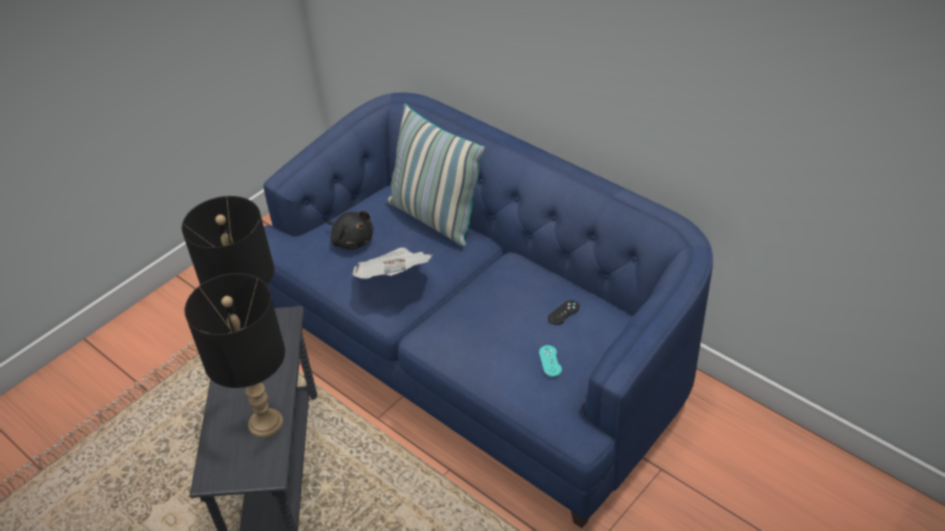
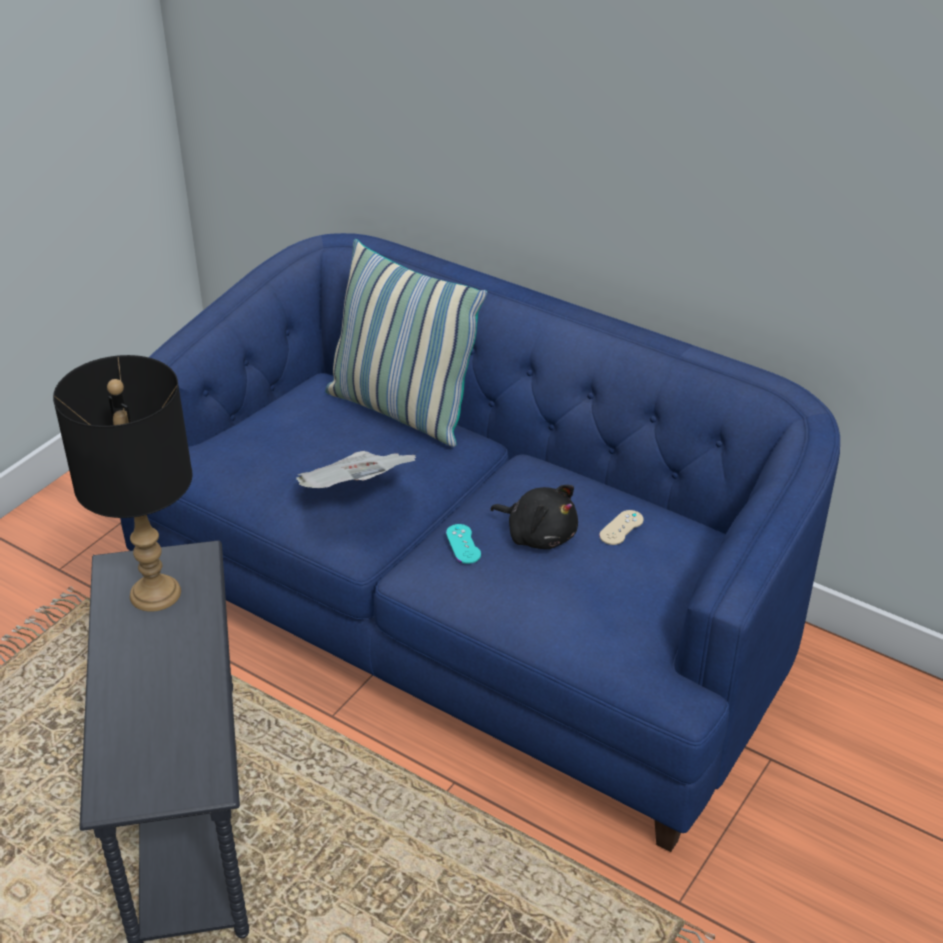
camera: 10 degrees left, 5 degrees down
black table lamp [185,273,285,437] -> none
black plush toy [327,211,373,250] -> black plush toy moved to [490,485,578,549]
turquoise game controller [539,345,562,377] -> turquoise game controller moved to [446,524,481,564]
black game controller [548,300,580,325] -> beige game controller [599,510,644,545]

